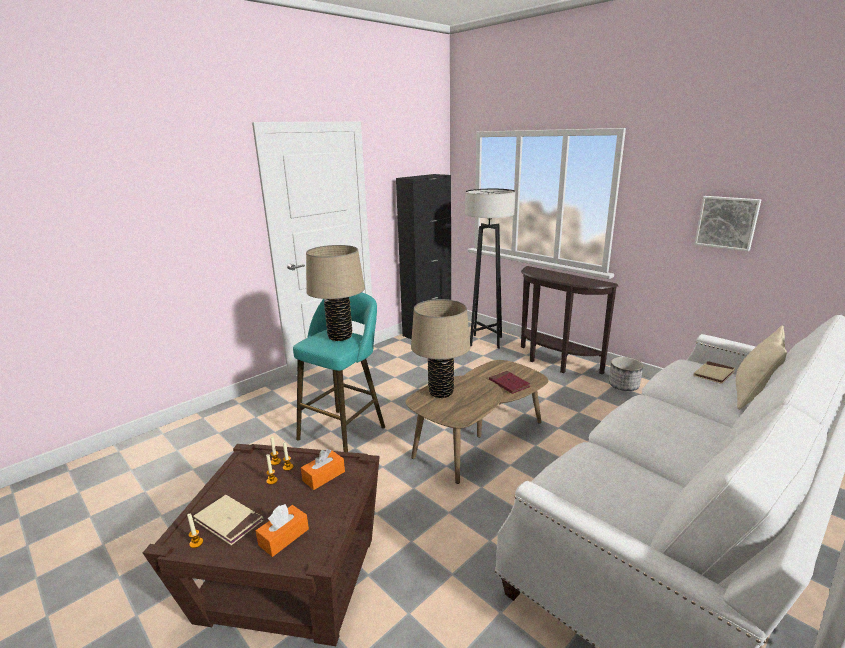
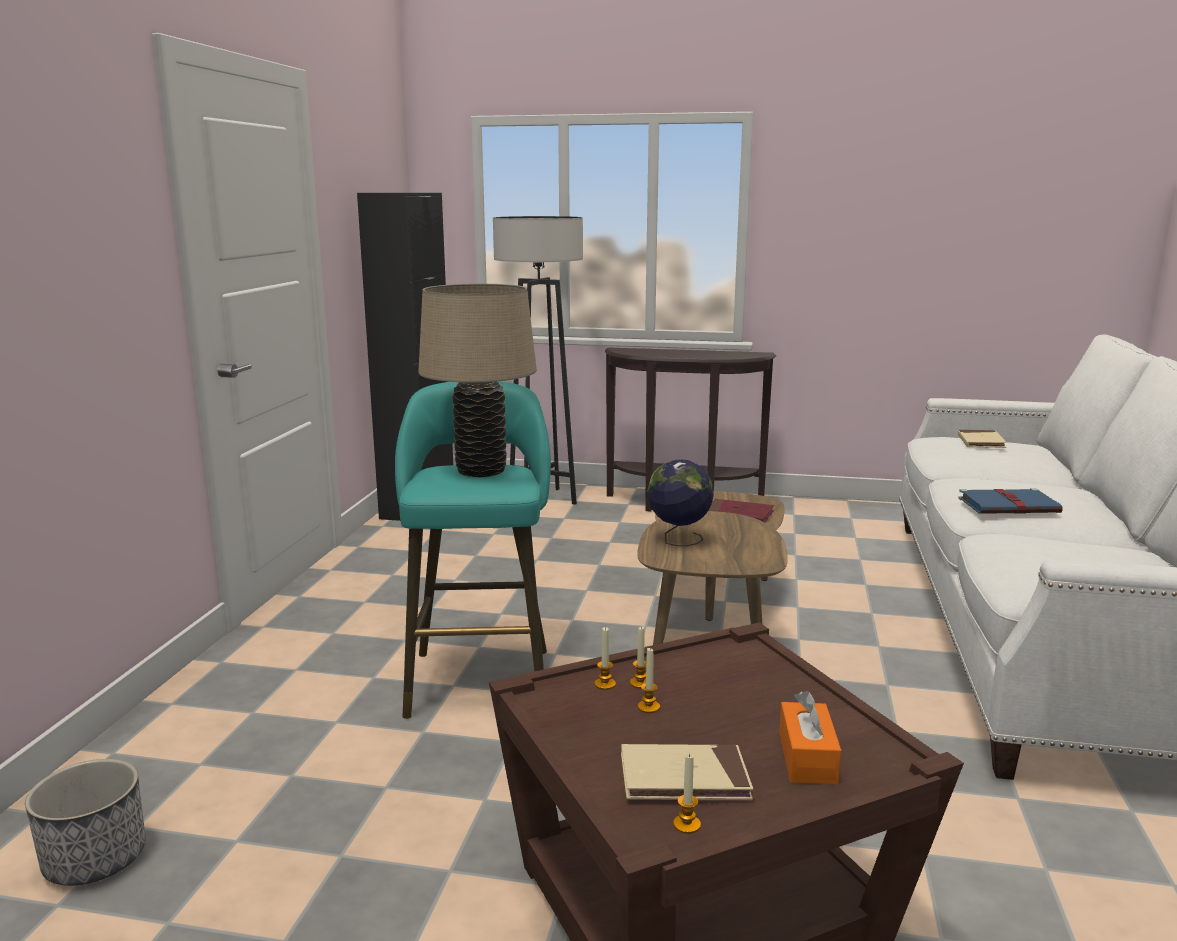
camera: 35 degrees left, 5 degrees down
orange tissue box [301,449,345,490] -> none
beige table lamp [411,299,470,398] -> globe [647,459,714,546]
planter [609,357,644,391] -> planter moved to [25,759,146,886]
picture [695,196,761,251] -> none
beige pillow [736,325,787,410] -> none
none -> blue book [958,488,1063,514]

